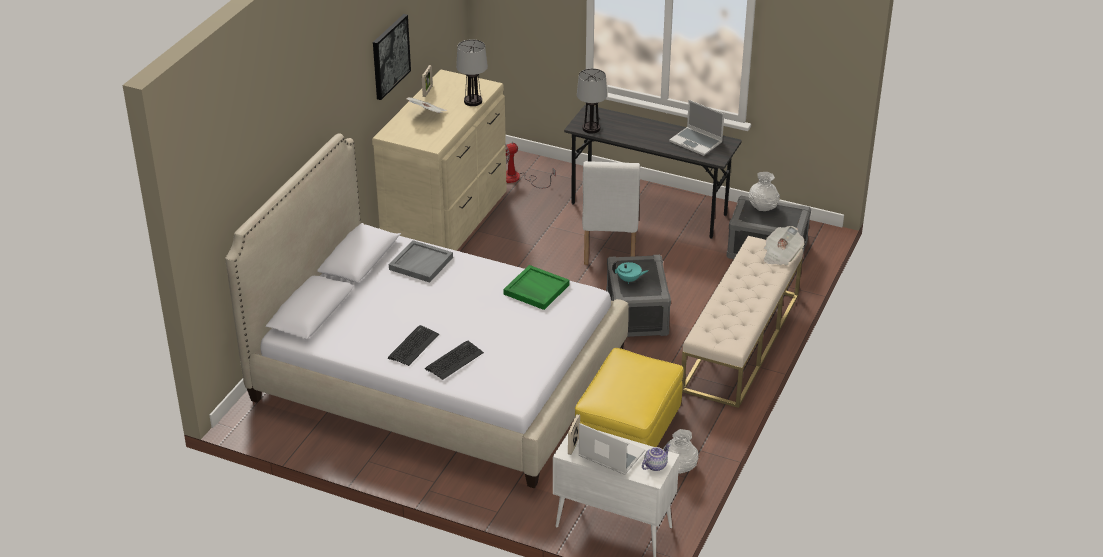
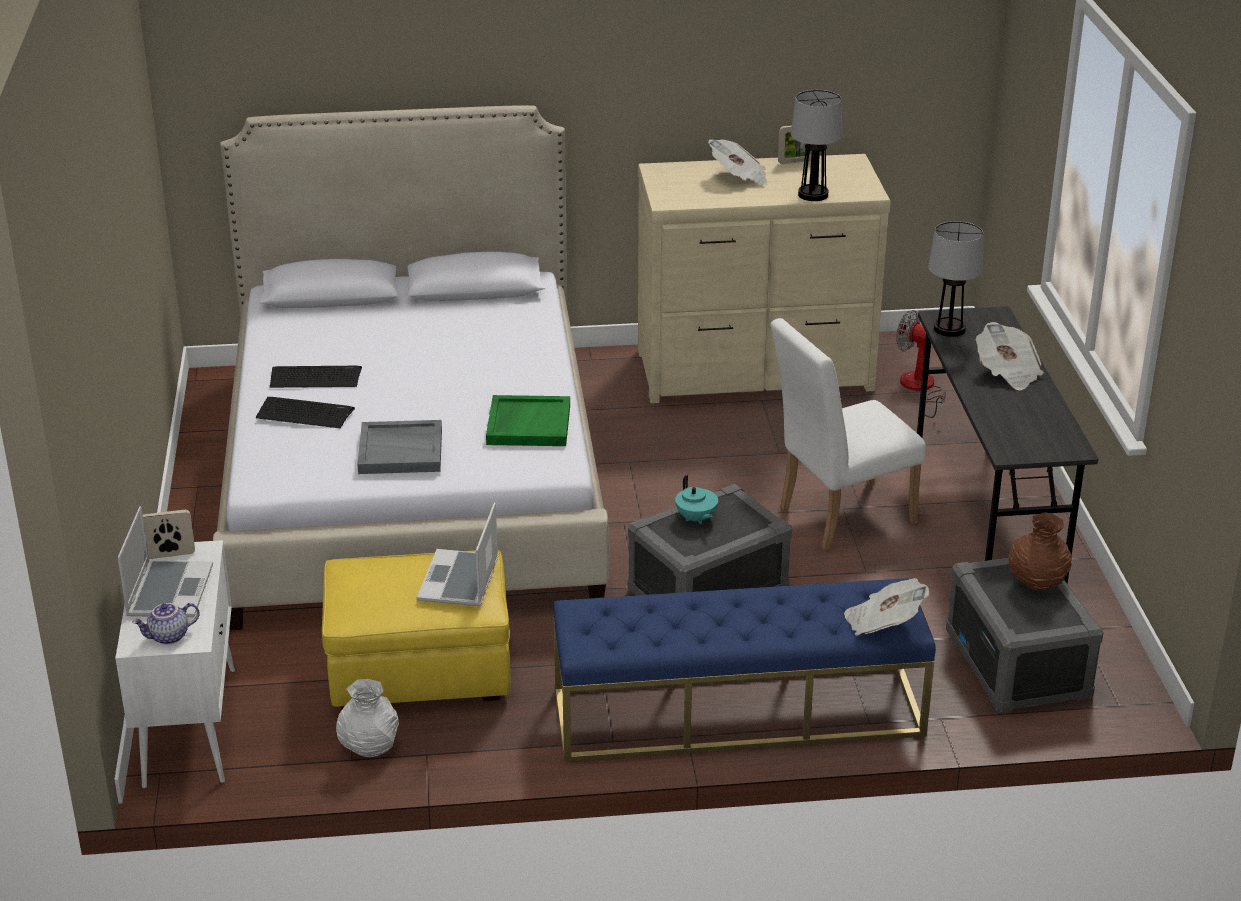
camera: 60 degrees right, 5 degrees down
picture [373,14,411,100] -> none
grey tray [389,240,453,283] -> grey tray moved to [357,420,442,474]
teapot [642,444,670,471] -> teapot turned 135 degrees clockwise [132,603,200,645]
laptop [669,100,724,156] -> laptop moved to [417,502,498,606]
beige bench [682,236,803,408] -> blue bench [553,578,936,762]
white vase [749,172,780,211] -> brown vase [1009,512,1072,590]
none -> newspaper [976,322,1044,391]

